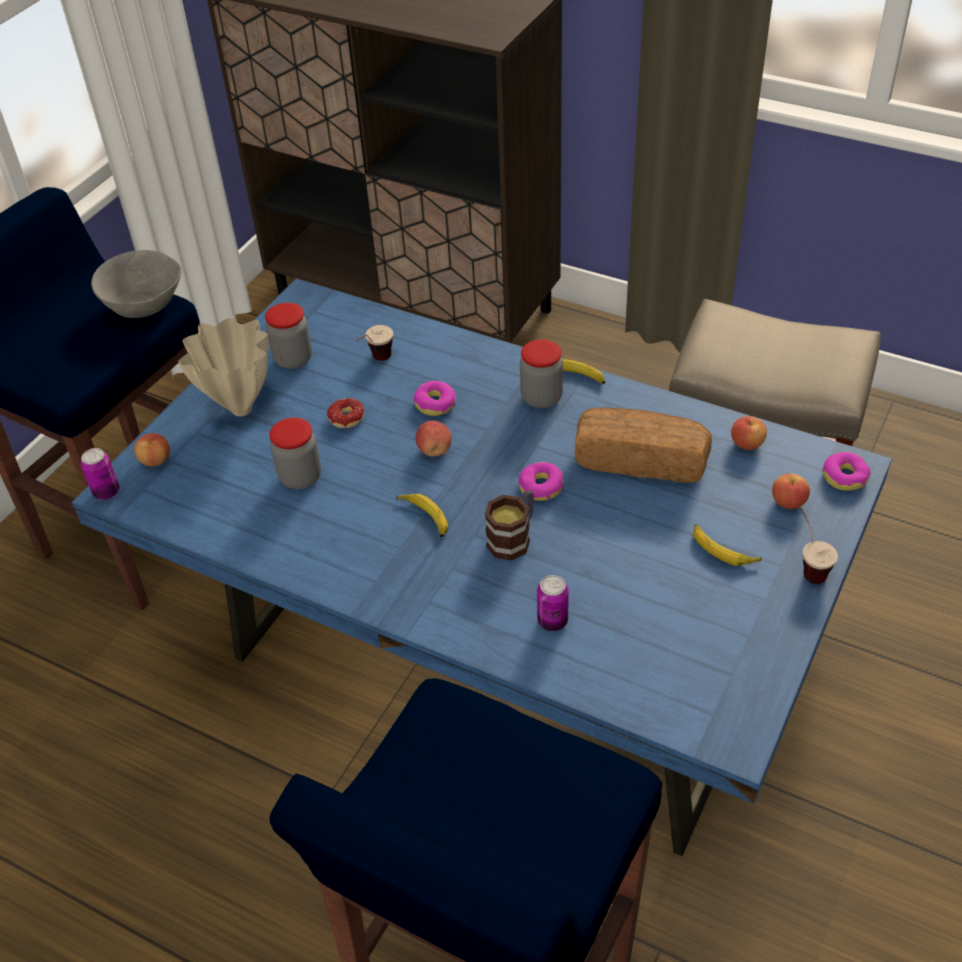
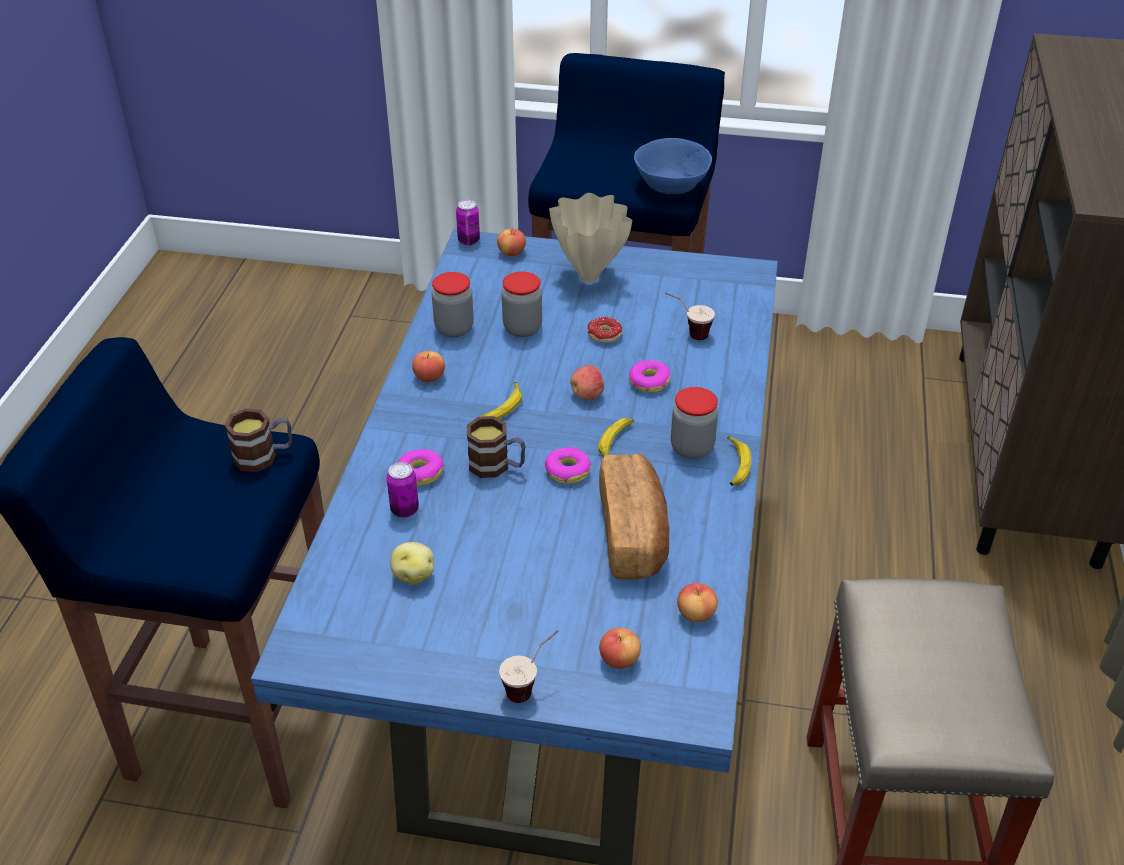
camera: 70 degrees right, 5 degrees down
grey bowl [91,250,181,318] -> blue bowl [634,138,712,194]
jar [265,303,312,369] -> jar moved to [432,272,474,337]
banana [693,524,761,566] -> banana moved to [598,418,634,457]
donut [822,452,871,491] -> donut moved to [398,449,444,486]
none -> mug [225,408,292,472]
none -> potato [390,542,434,585]
none -> apple [412,351,445,382]

